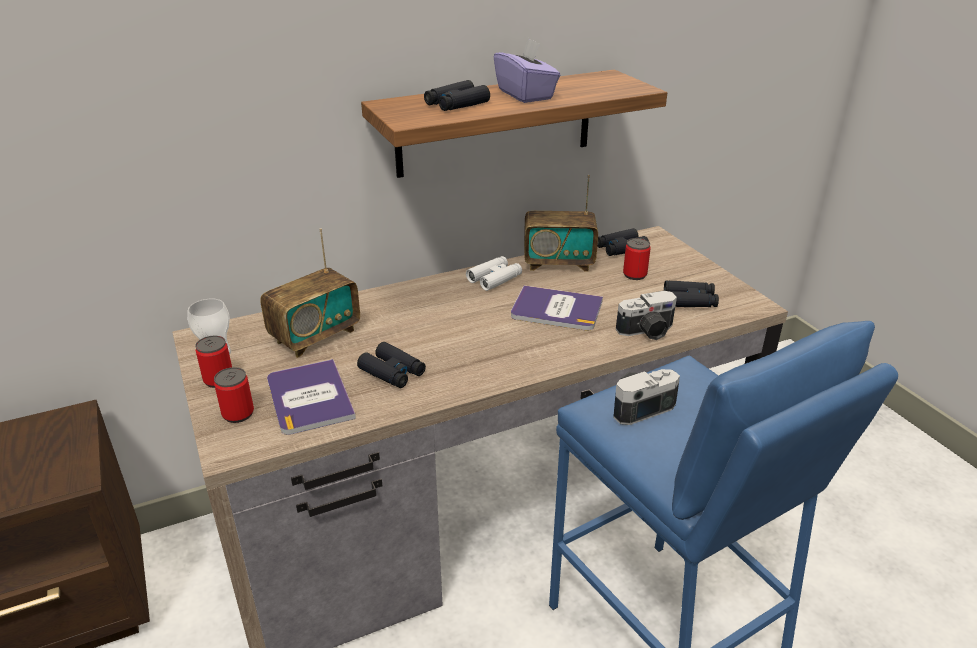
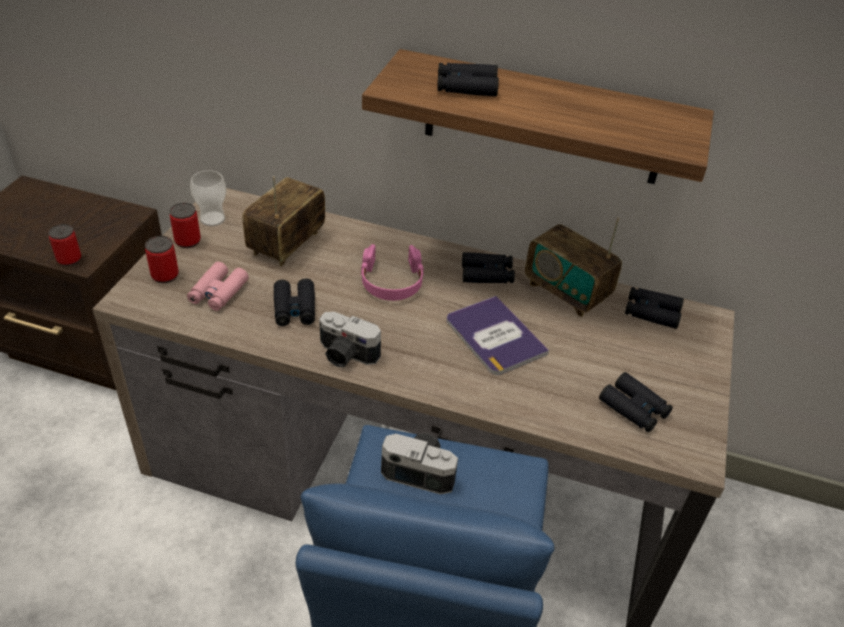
camera: 40 degrees right, 10 degrees up
radio [261,228,360,358] -> radio turned 120 degrees clockwise [242,176,325,266]
book [267,359,356,435] -> pink binoculars [187,262,249,311]
white binoculars [466,256,522,291] -> black binoculars [462,252,515,283]
purple tissue box [494,38,560,103] -> none
camera [616,291,677,340] -> camera moved to [319,312,381,367]
can [623,238,651,280] -> can moved to [48,224,81,266]
none -> pink headphones [361,244,424,301]

